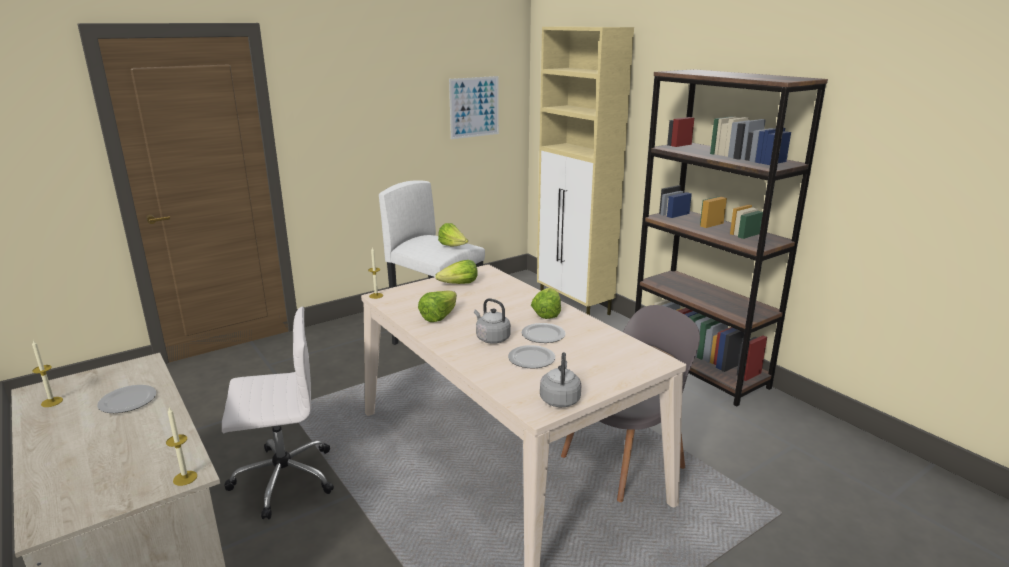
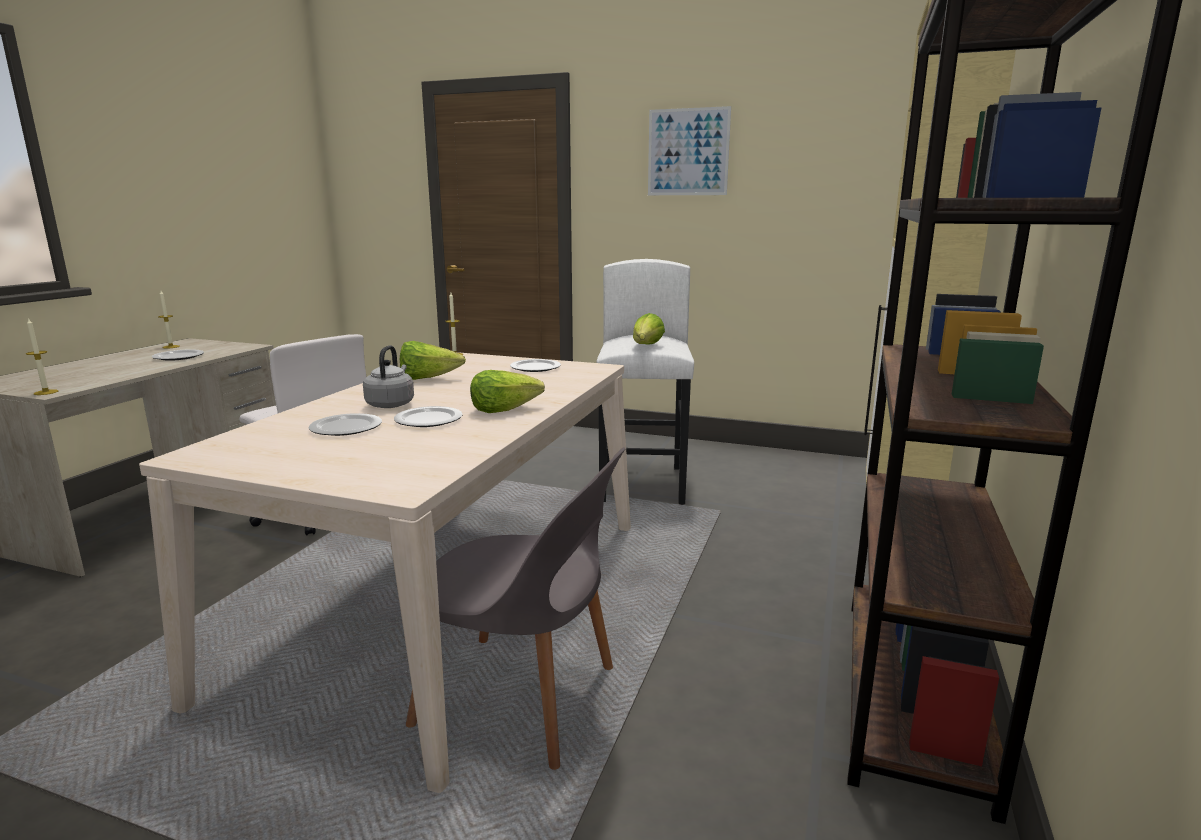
camera: 55 degrees right, 5 degrees down
lettuce [435,260,478,284] -> plate [510,359,561,372]
picture [449,76,499,139] -> picture moved to [648,106,731,195]
grey kettle [540,352,581,407] -> none

